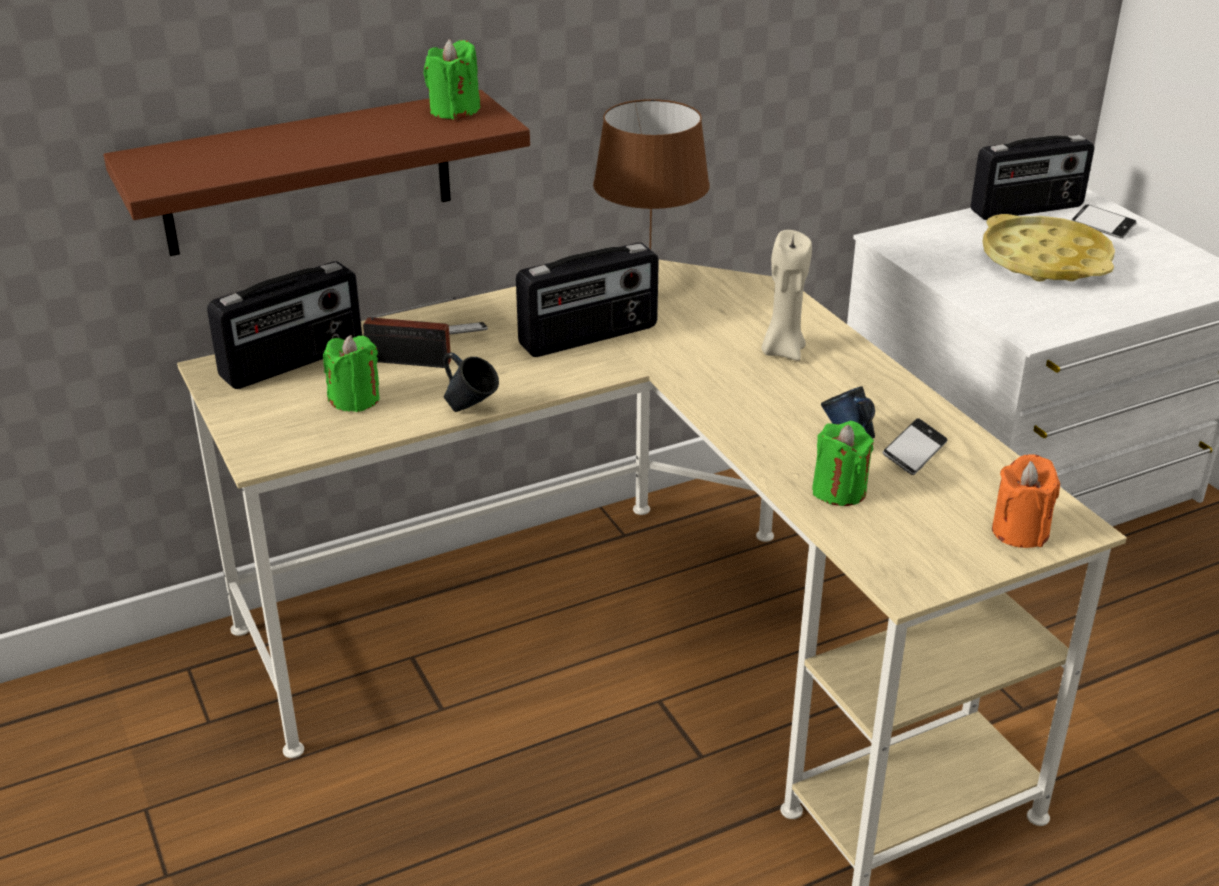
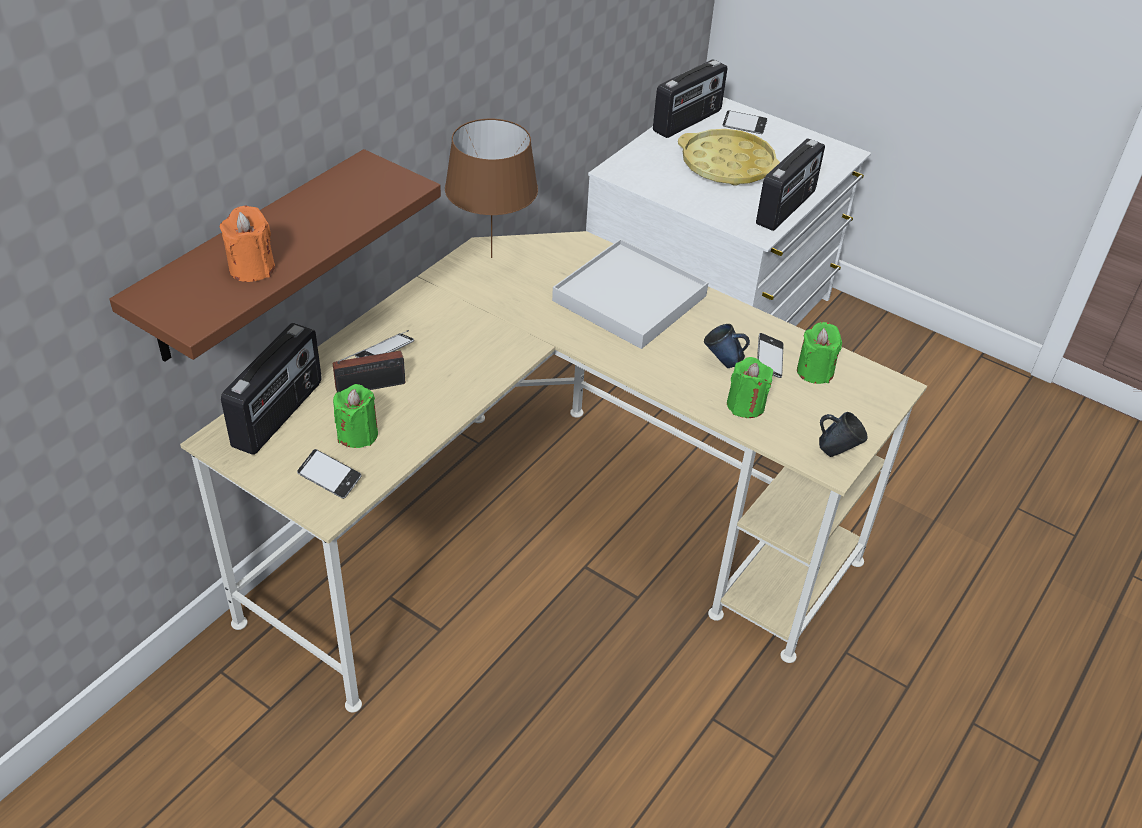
camera: 30 degrees left, 10 degrees up
green candle [424,39,480,119] -> green candle moved to [797,322,842,384]
blue mug [443,353,499,412] -> blue mug moved to [819,412,868,457]
radio [516,243,659,357] -> radio moved to [756,138,825,231]
beige candle [761,230,812,361] -> white tray [552,239,708,349]
orange candle [992,454,1060,548] -> orange candle moved to [220,206,275,282]
none -> phone [297,449,362,499]

